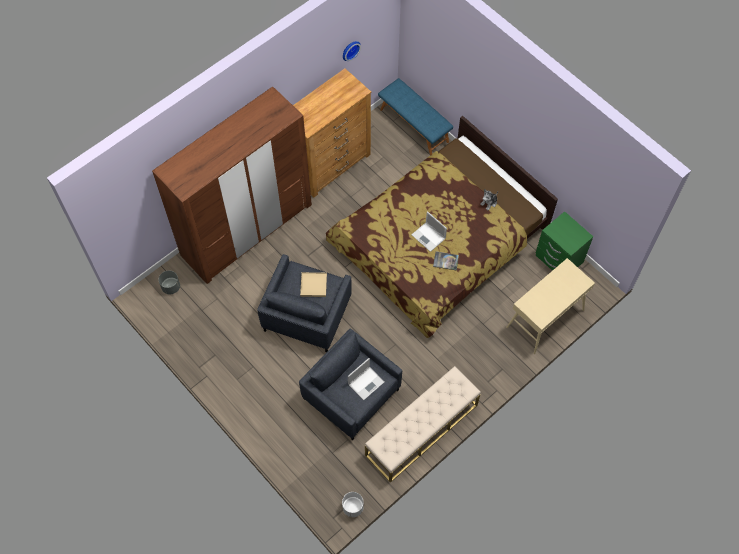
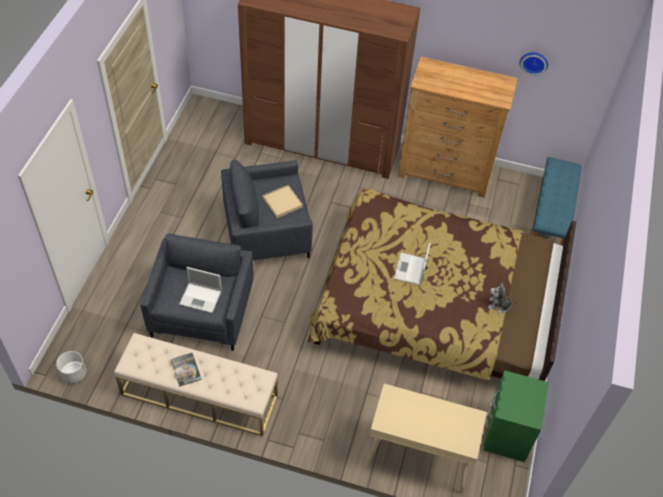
camera: 55 degrees right, 10 degrees down
grey planter [158,270,180,294] -> none
book [433,251,459,271] -> book moved to [170,353,202,387]

